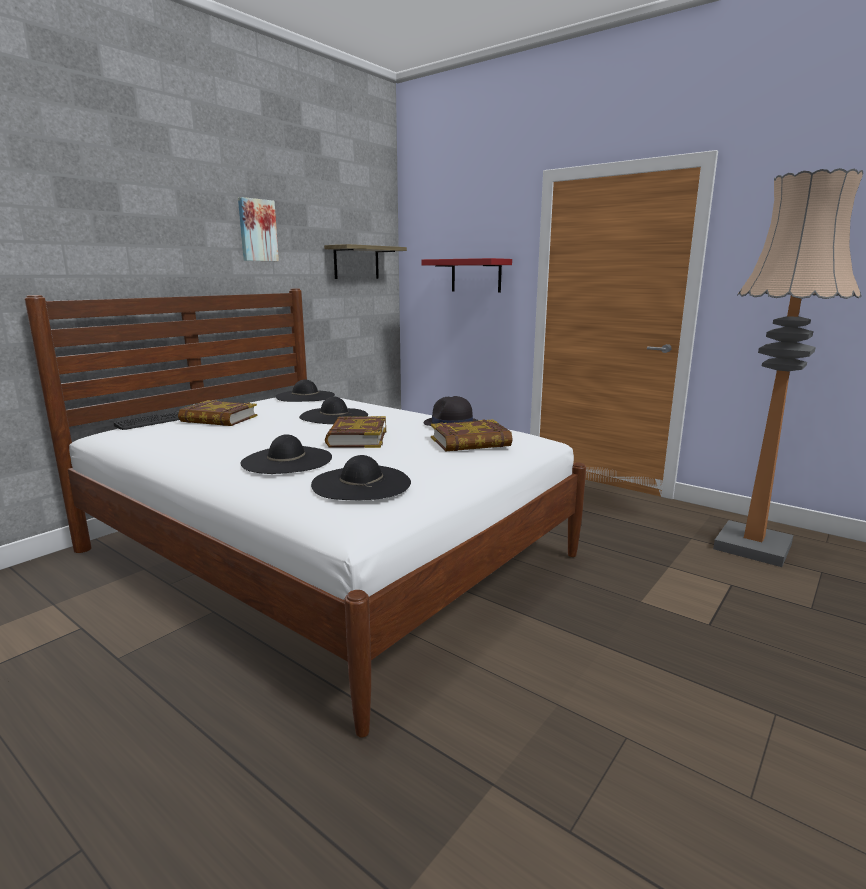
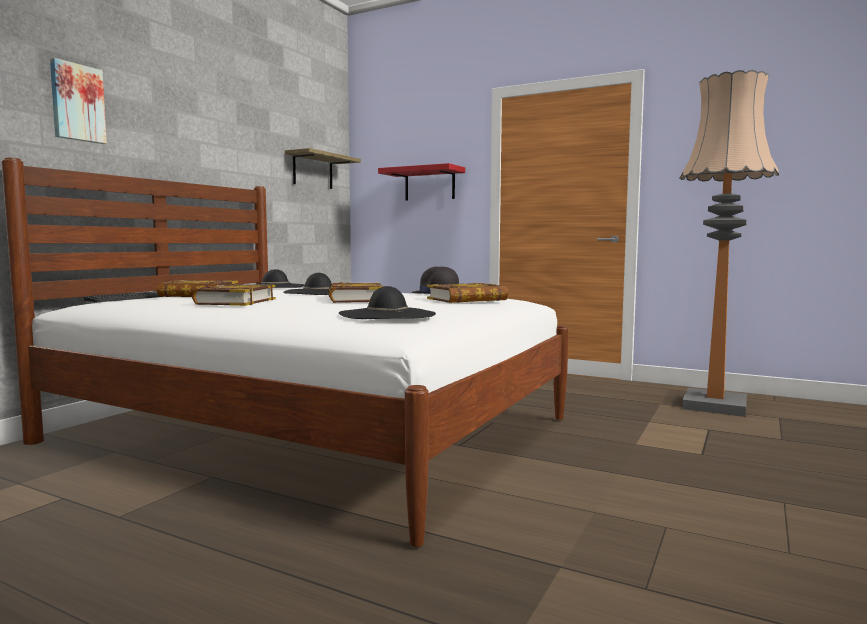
camera: 10 degrees left, 10 degrees down
picture [238,197,279,261] -> picture moved to [50,58,107,144]
black hat [240,434,332,474] -> none
none -> book [192,284,276,306]

